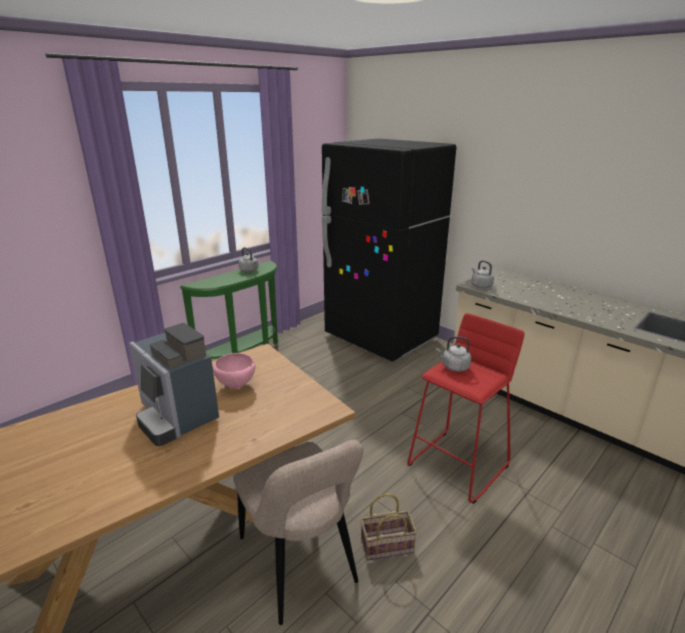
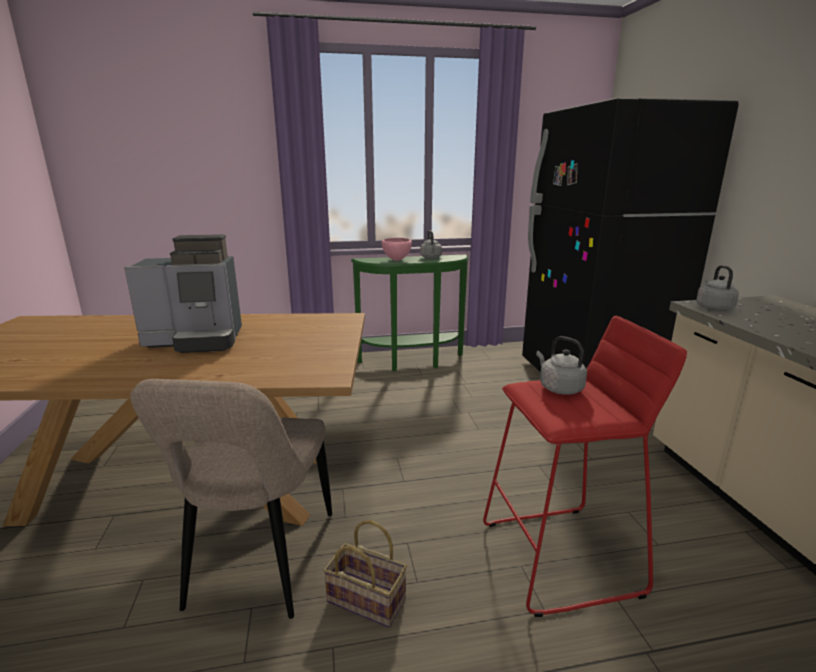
camera: 35 degrees right, 5 degrees down
coffee machine [129,323,219,446] -> coffee machine turned 90 degrees counterclockwise [124,234,242,353]
pink bowl [213,353,255,389] -> pink bowl moved to [382,238,412,261]

